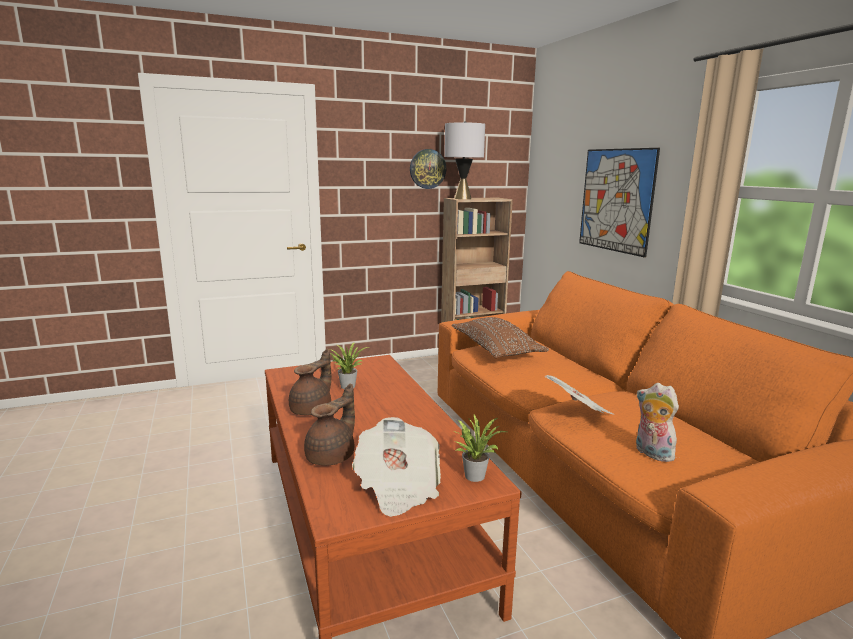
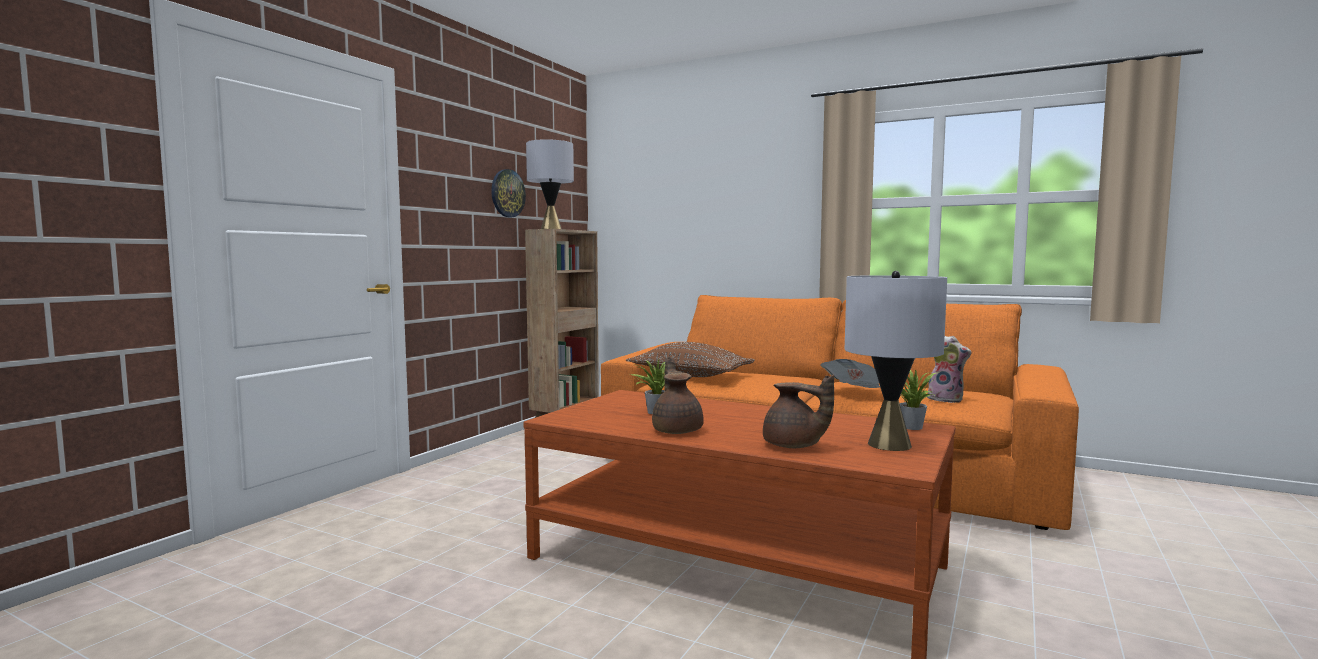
camera: 40 degrees left, 10 degrees down
brown teapot [304,384,355,465] -> brown teapot turned 135 degrees clockwise [763,375,834,448]
newspaper [352,417,441,517] -> grey table lamp [845,271,947,451]
picture [579,148,660,258] -> none
plush toy [636,383,679,462] -> plush toy turned 150 degrees counterclockwise [927,336,971,403]

